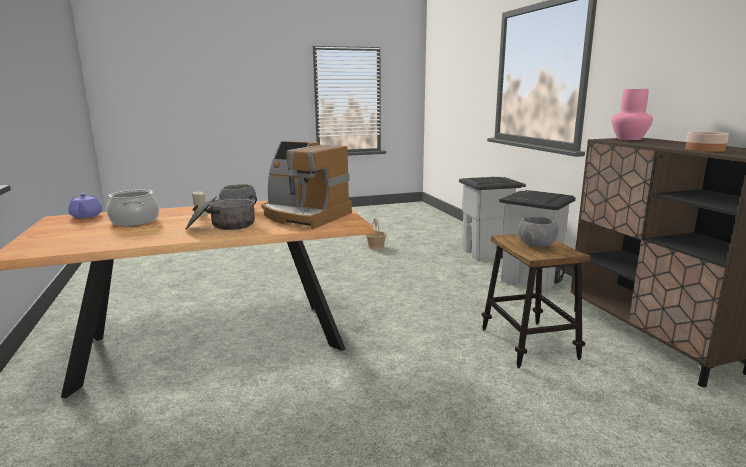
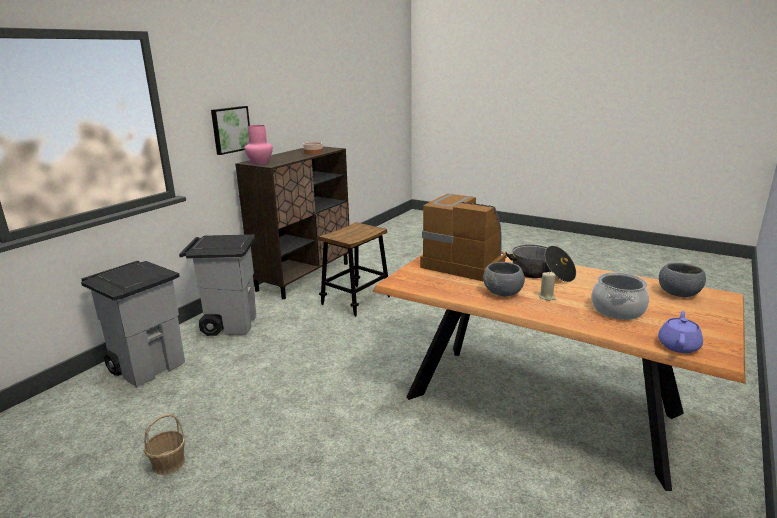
camera: 130 degrees left, 5 degrees up
coffee machine [261,141,352,229] -> coffee machine turned 45 degrees counterclockwise [420,194,506,282]
grey bowl [518,216,559,247] -> grey bowl moved to [659,262,706,297]
none -> picture [211,106,250,155]

